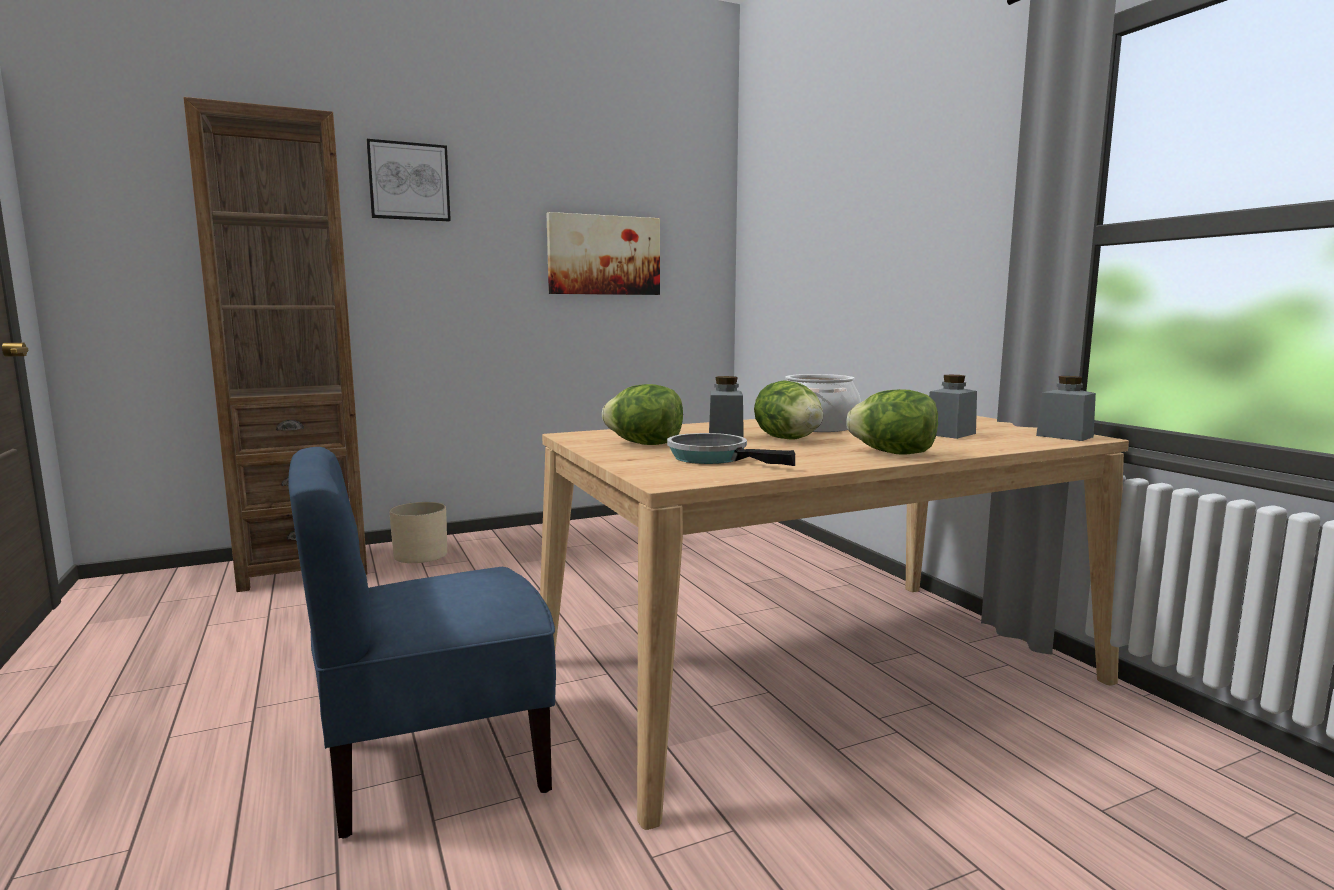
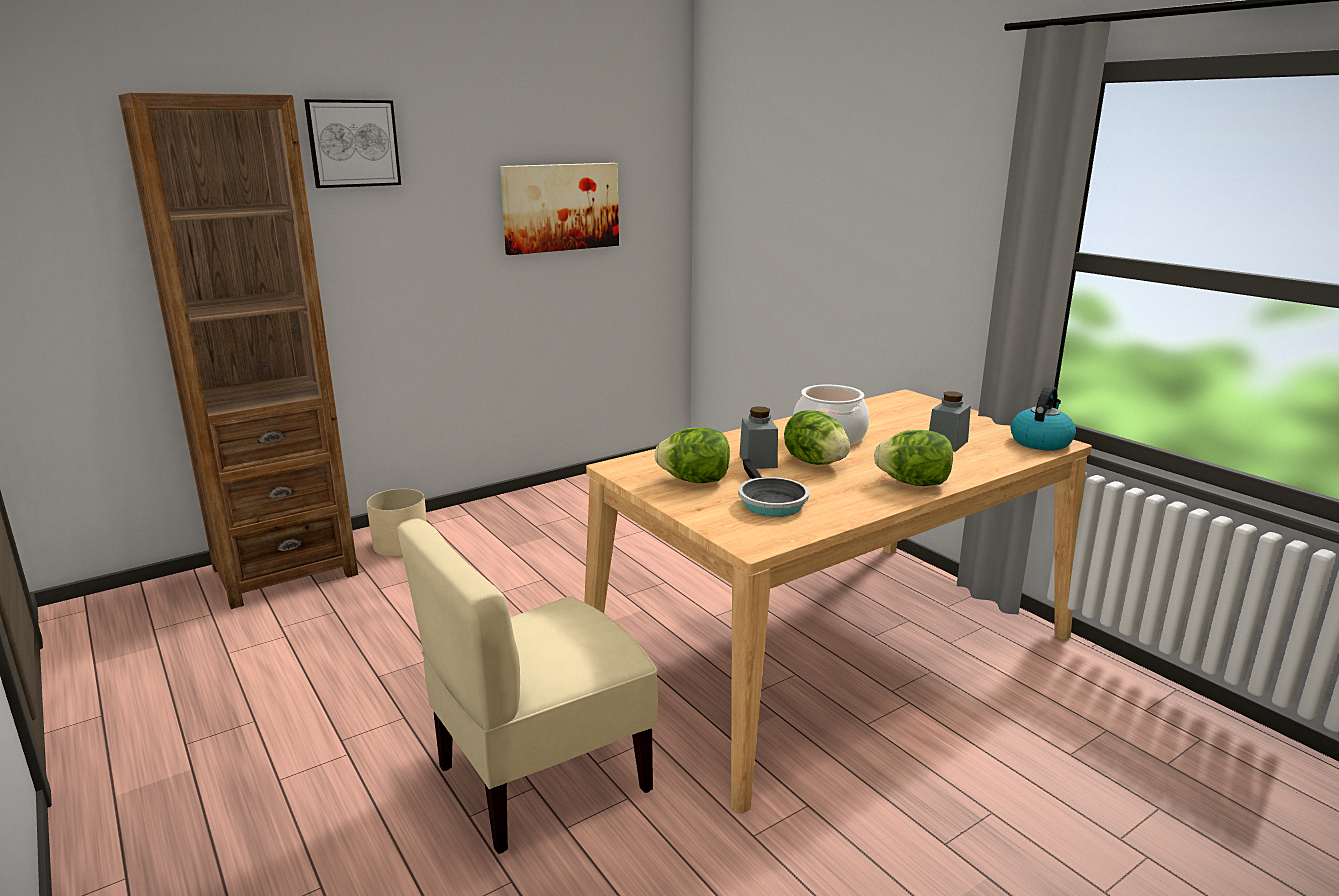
camera: 10 degrees left, 10 degrees up
blue chair [288,447,556,838] -> beige chair [397,518,658,854]
frying pan [667,433,795,466] -> frying pan turned 135 degrees counterclockwise [738,459,809,517]
grey jar [1036,376,1096,441] -> kettle [1011,386,1076,451]

